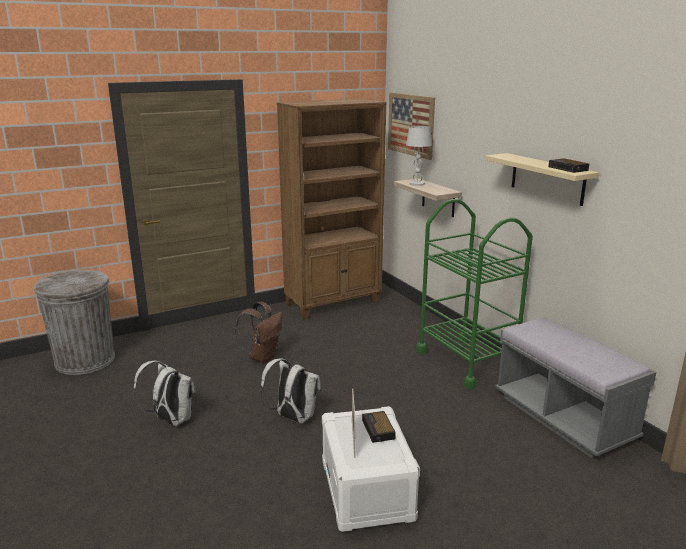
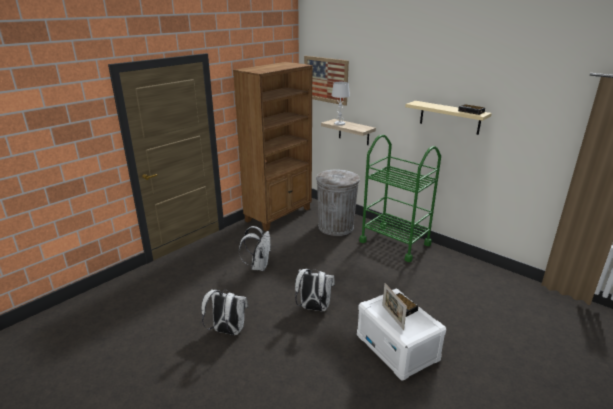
camera: 20 degrees left, 5 degrees up
grey trash can [34,270,115,375] -> grey trash can moved to [316,170,360,236]
brown backpack [235,302,282,363] -> white backpack [239,226,271,271]
grey bench [495,318,656,458] -> none

